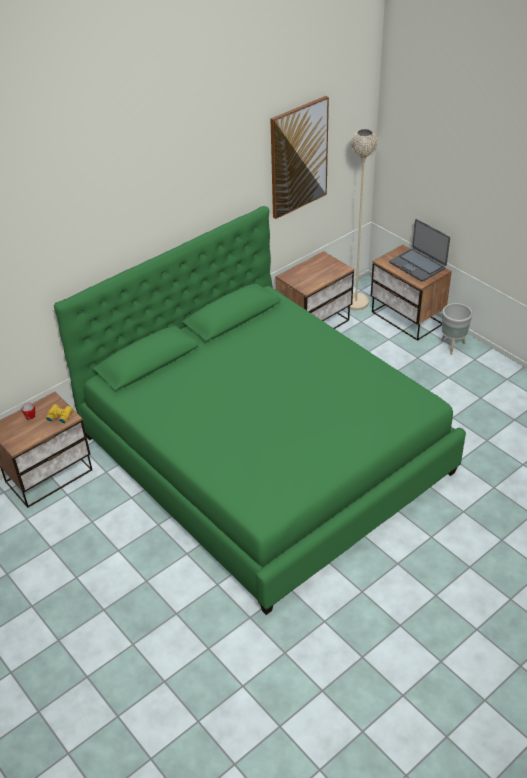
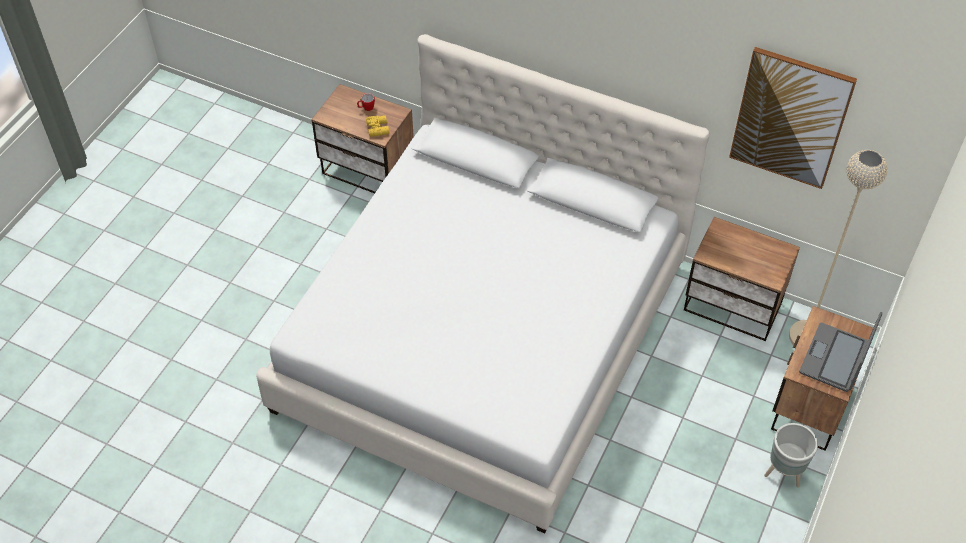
camera: 65 degrees right, 10 degrees up
green bed [54,206,466,615] -> white bed [256,34,710,534]

